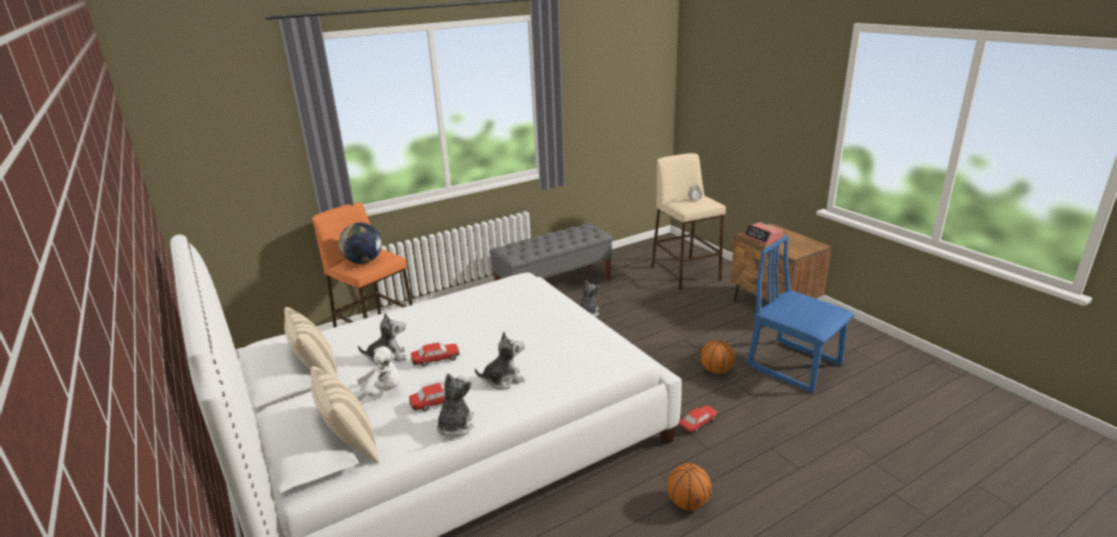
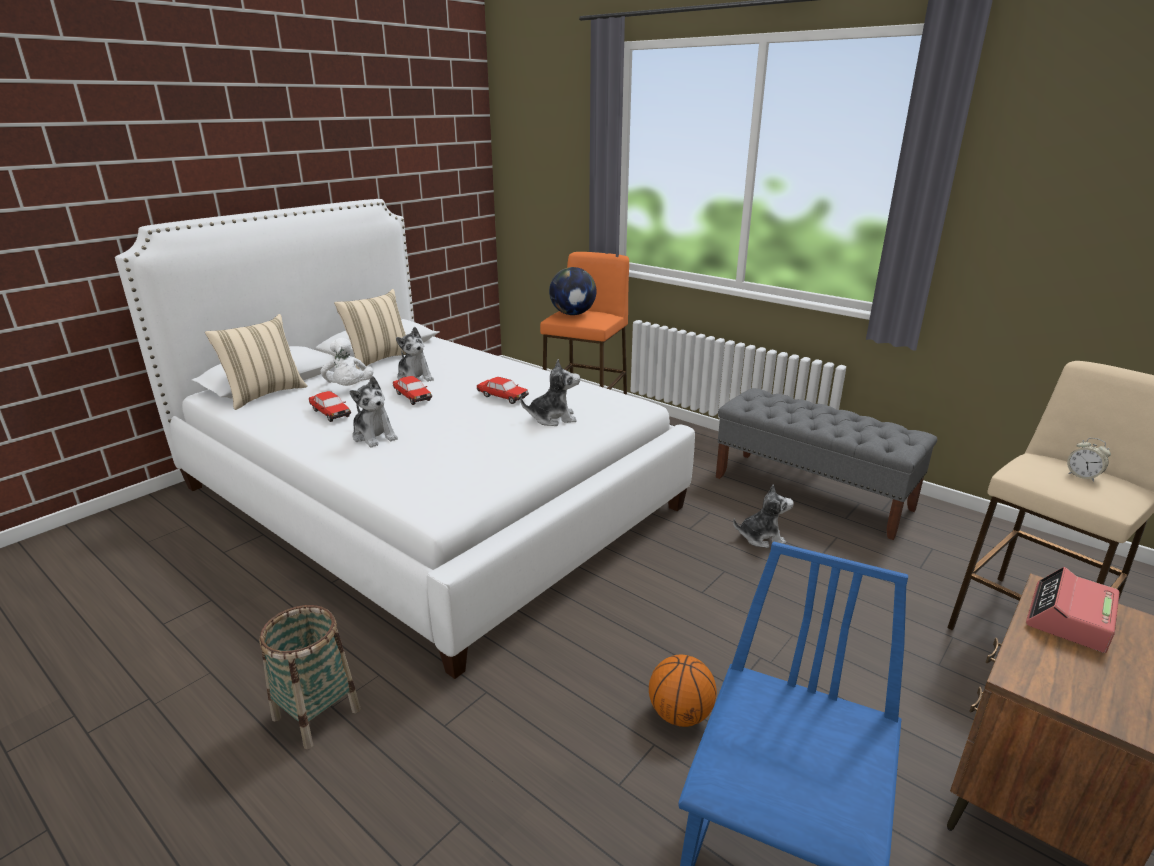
camera: 70 degrees right, 0 degrees up
plush toy [437,373,474,436] -> plush toy moved to [520,359,580,426]
basketball [667,463,712,510] -> basket [259,605,361,749]
toy car [678,405,718,433] -> toy car moved to [477,377,529,404]

